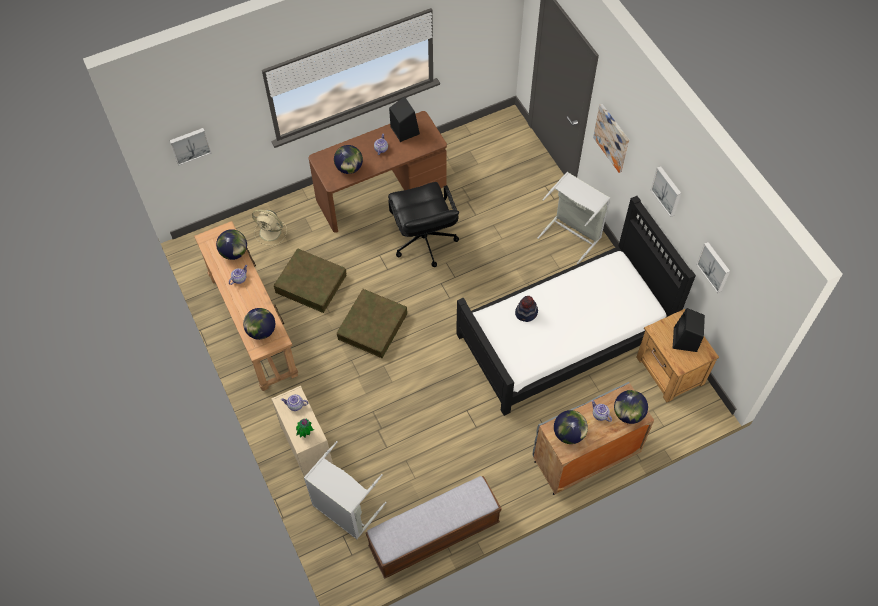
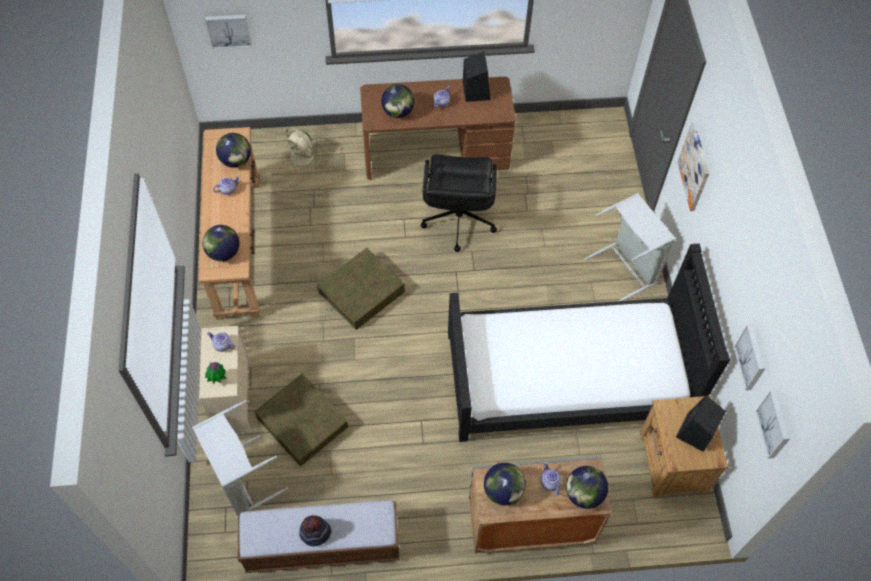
camera: 20 degrees right, 0 degrees up
brown storage box [274,248,346,313] -> brown storage box moved to [254,373,348,466]
hat [515,296,538,322] -> hat moved to [299,515,332,546]
picture [651,166,681,217] -> picture moved to [755,390,790,459]

